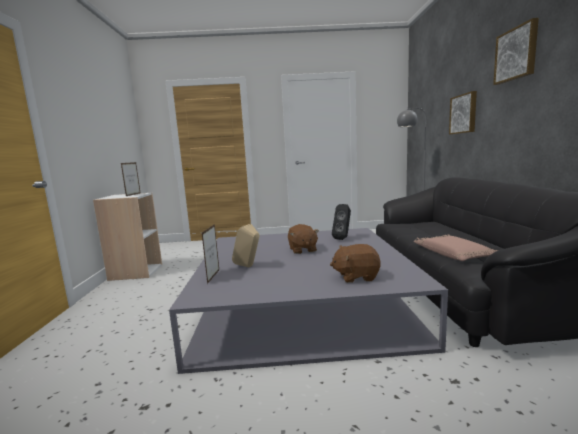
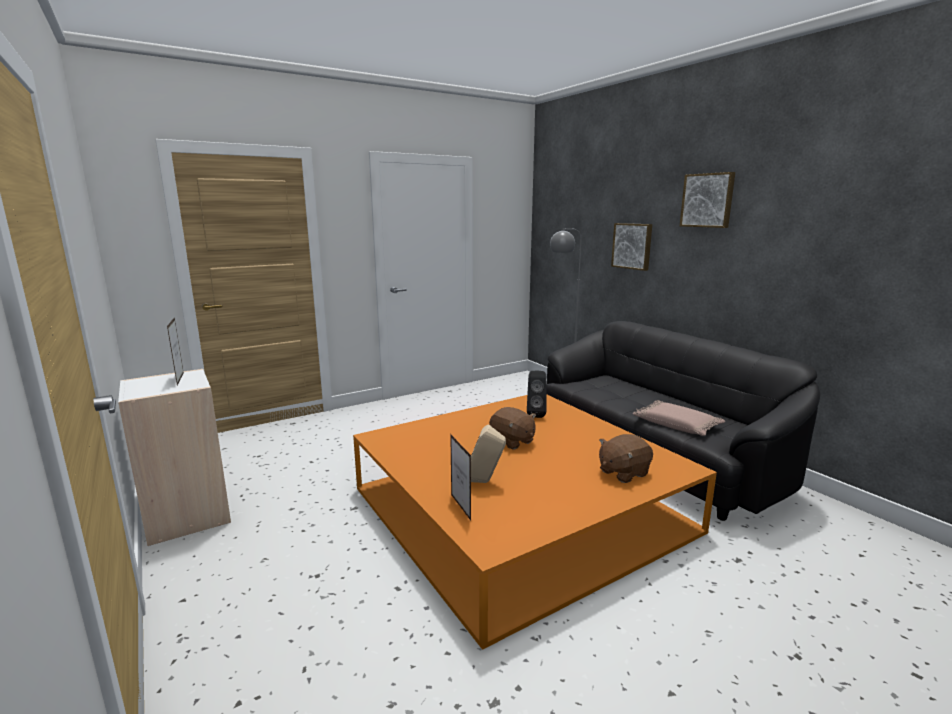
camera: 30 degrees left, 5 degrees up
grey coffee table [169,228,448,374] -> orange coffee table [353,395,717,650]

